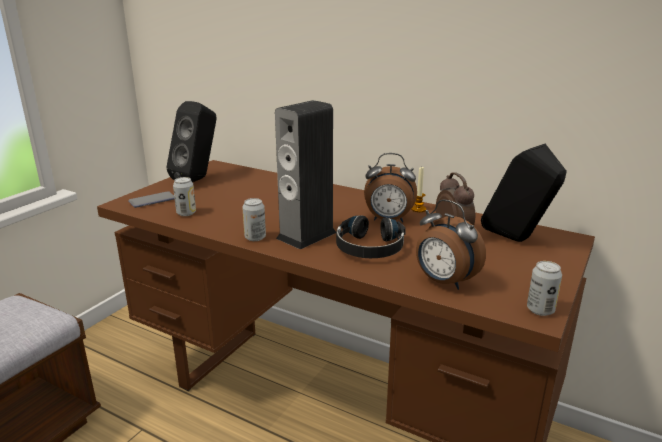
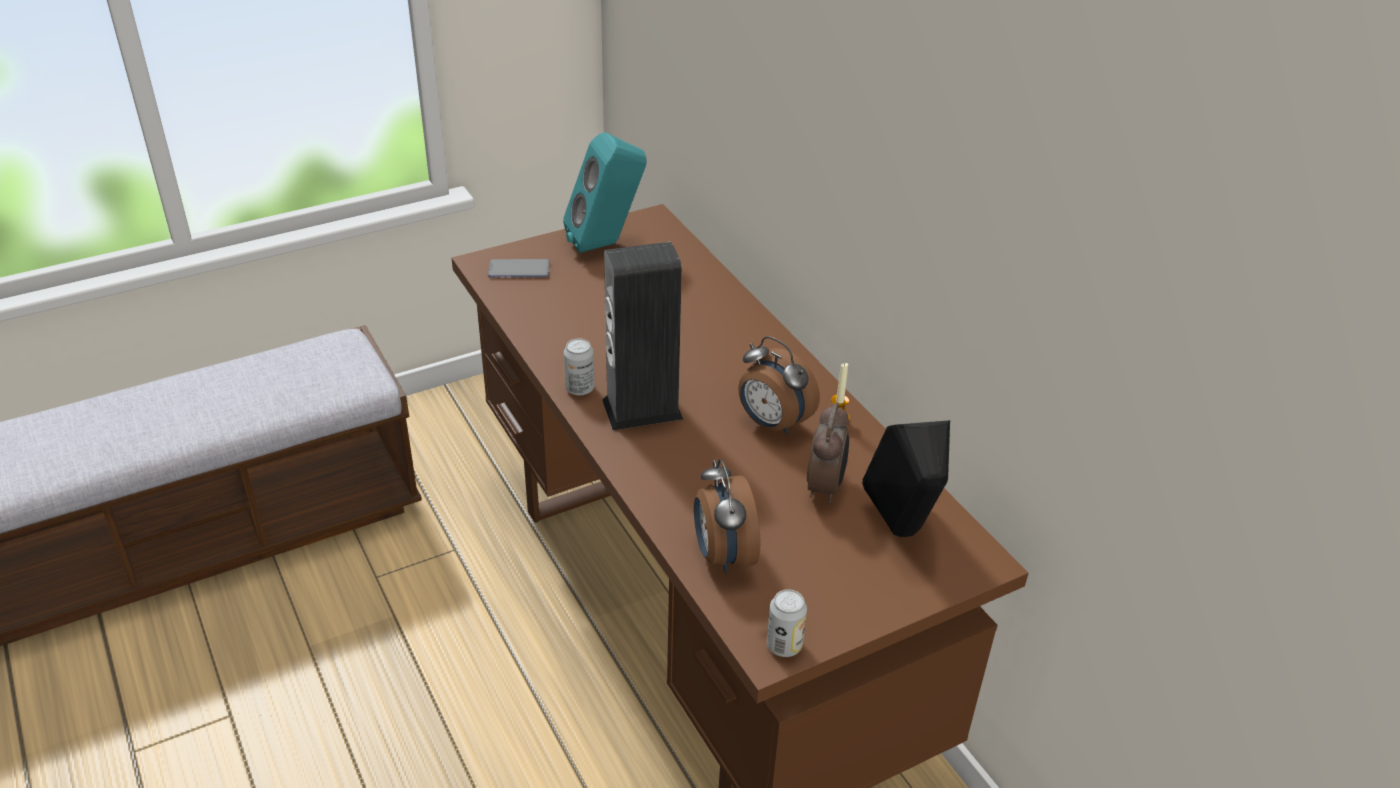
camera: 30 degrees right, 15 degrees up
black speaker [167,101,217,182] -> turquoise speaker [563,132,646,253]
can [173,177,196,216] -> none
black headphones [336,215,406,258] -> none

